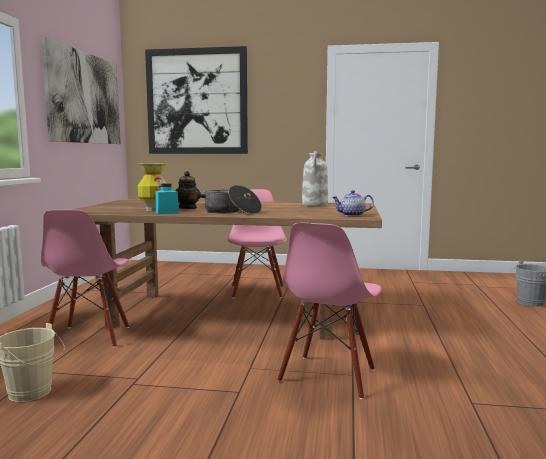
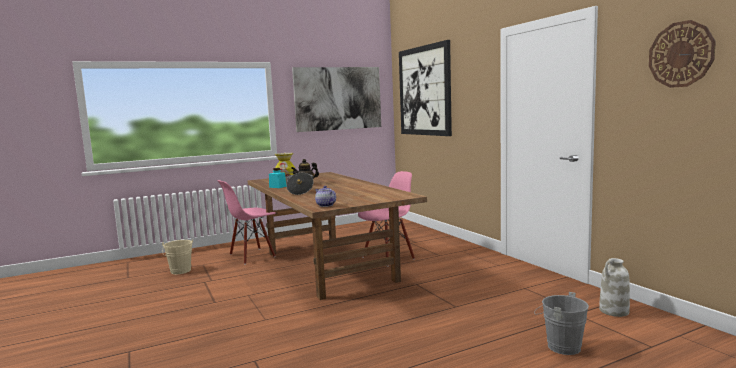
camera: 55 degrees right, 0 degrees up
pink chair [277,223,382,399] -> none
white vase [302,151,328,207] -> white vase moved to [599,258,630,317]
none -> wall clock [649,20,716,88]

